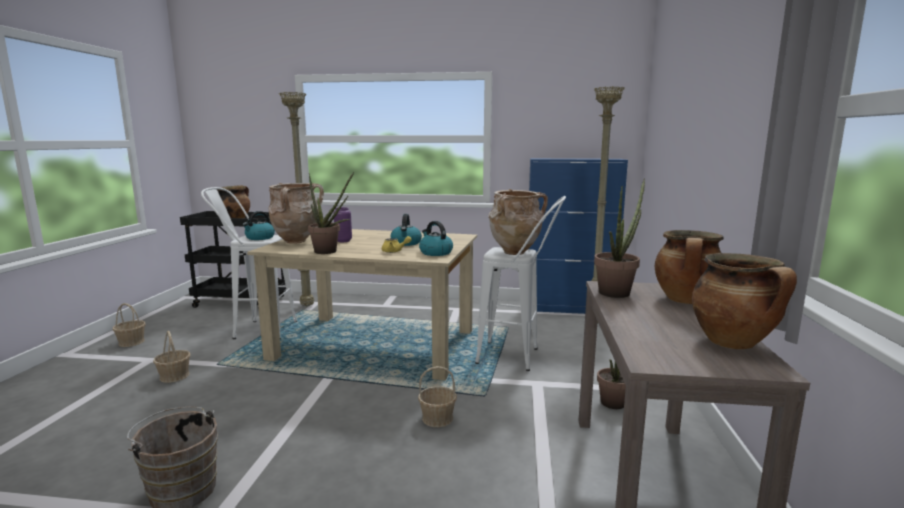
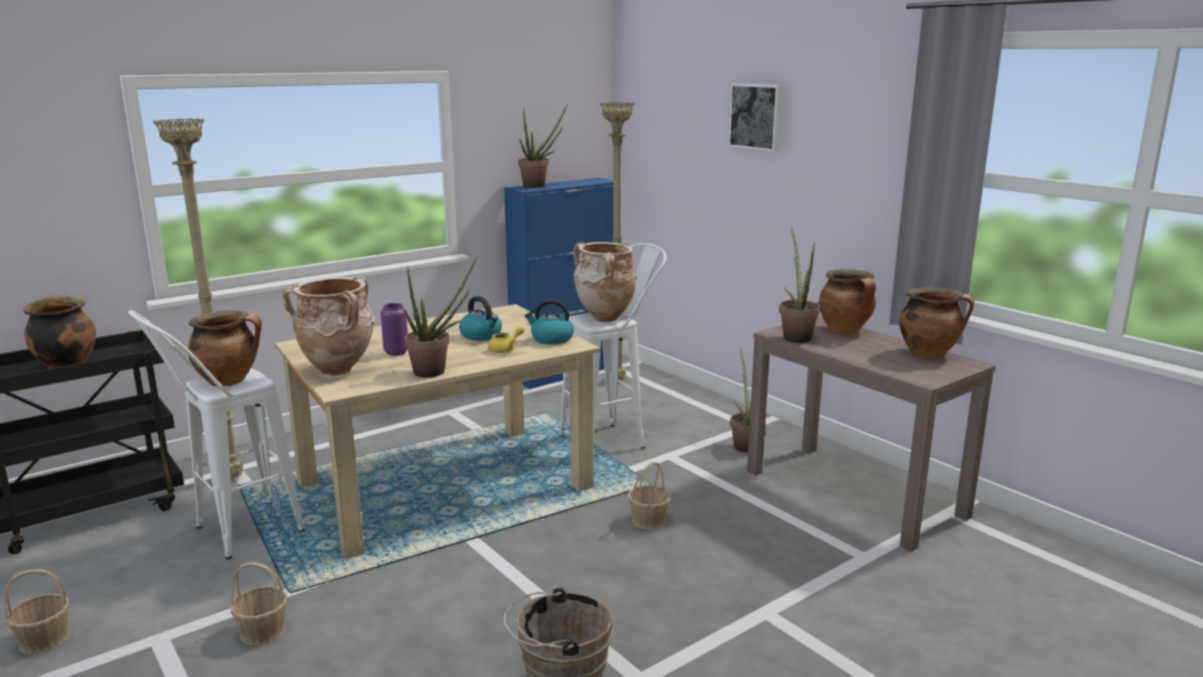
camera: 45 degrees left, 5 degrees up
kettle [242,211,275,240] -> cooking pot [188,310,262,387]
none -> potted plant [518,105,567,188]
none -> picture [728,84,783,151]

